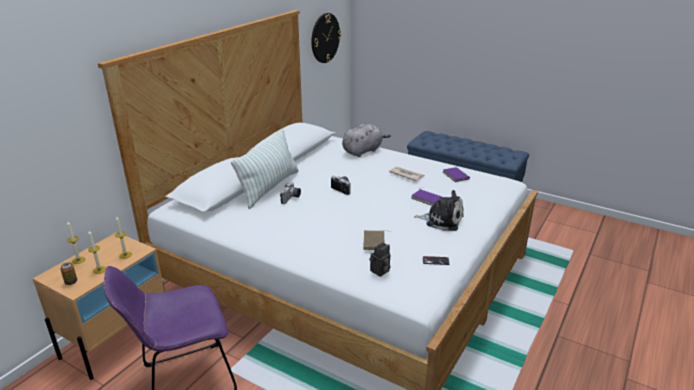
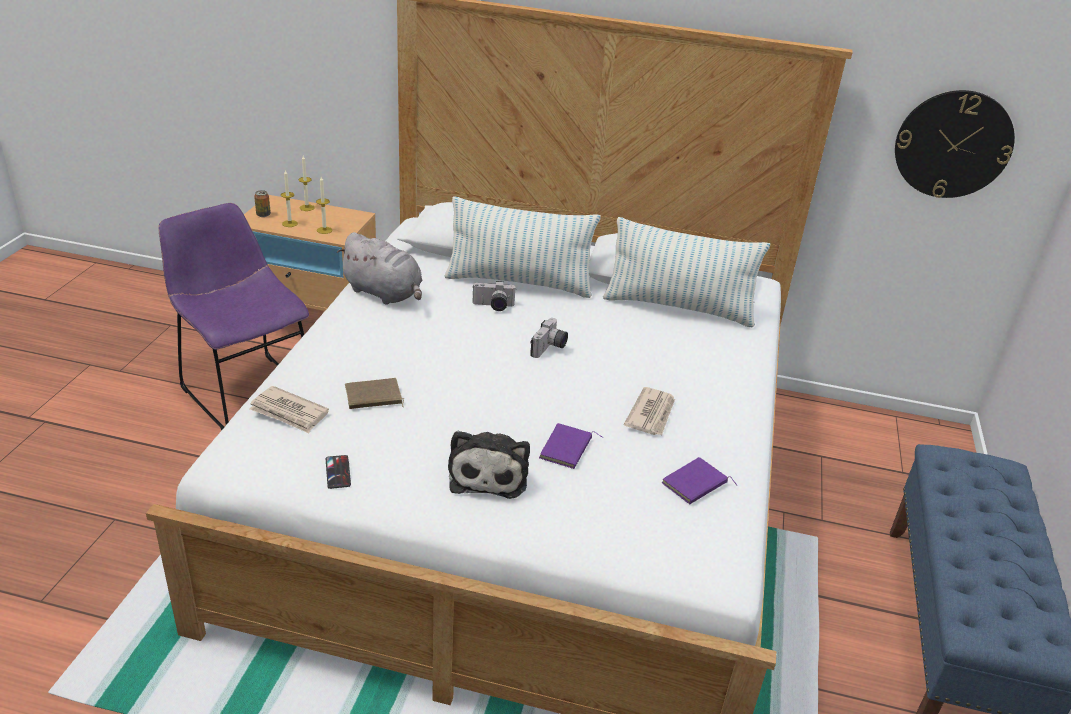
camera: 70 degrees right, 5 degrees up
grey plush toy [342,124,391,157] -> grey plush toy moved to [337,232,422,305]
camera [369,242,390,277] -> newspaper [249,386,329,433]
none -> pillow [603,217,770,327]

